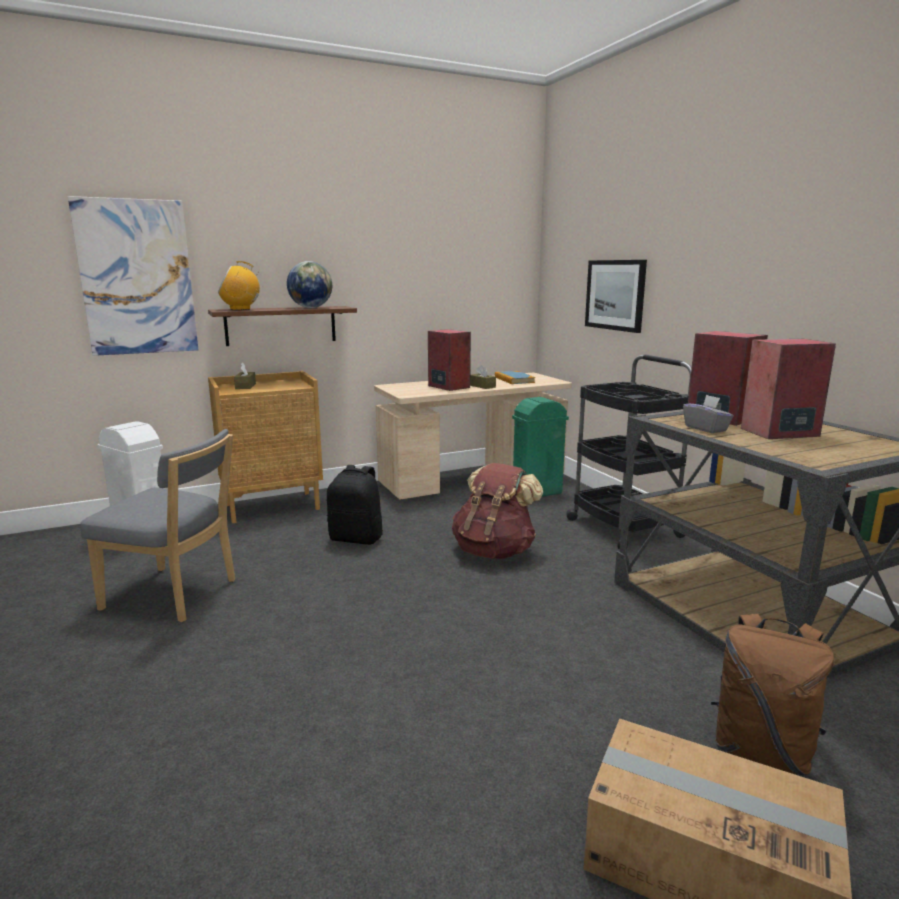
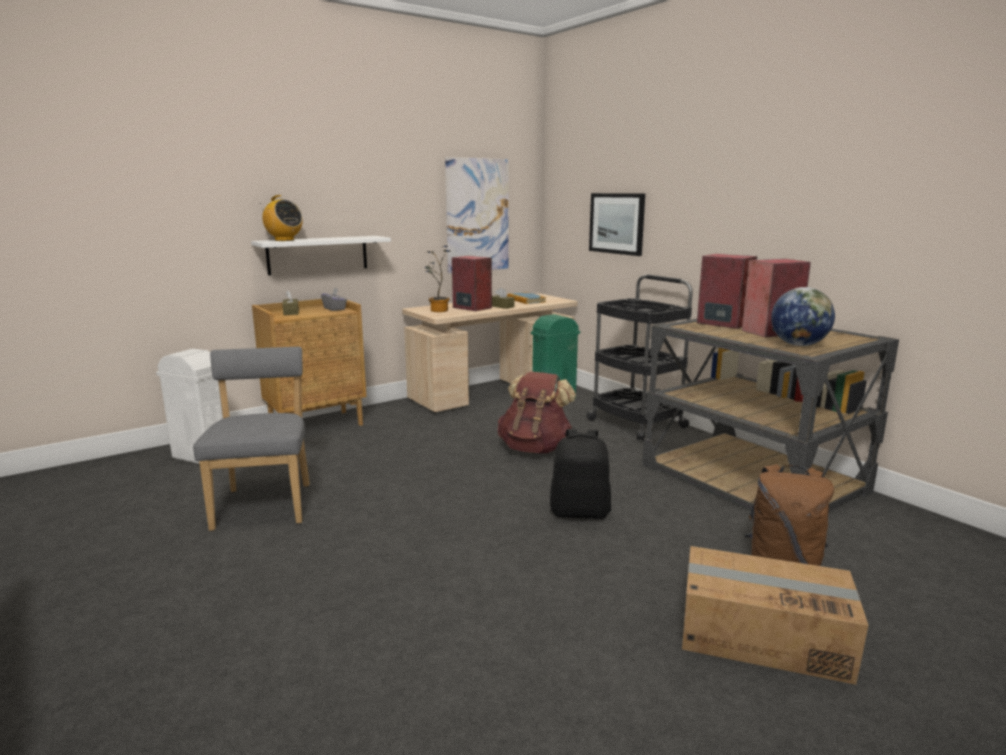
camera: 10 degrees left, 0 degrees up
picture [68,196,198,356] -> picture moved to [445,157,509,273]
grey chair [80,429,235,622] -> grey chair turned 105 degrees counterclockwise [193,347,310,531]
brown shelf [208,306,357,346] -> white shelf [251,236,391,275]
radio [218,261,260,310] -> radio turned 120 degrees counterclockwise [260,195,303,241]
globe [287,261,332,308] -> globe moved to [771,287,835,346]
black backpack [327,465,383,545] -> black backpack moved to [550,429,611,519]
grey tissue box [683,395,734,433] -> grey tissue box moved to [321,288,347,311]
none -> potted plant [425,246,451,312]

